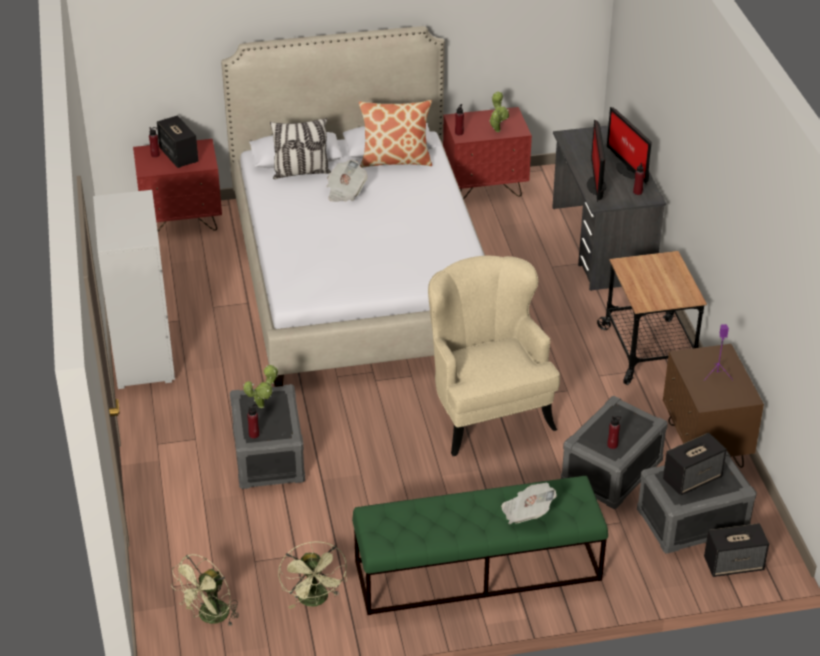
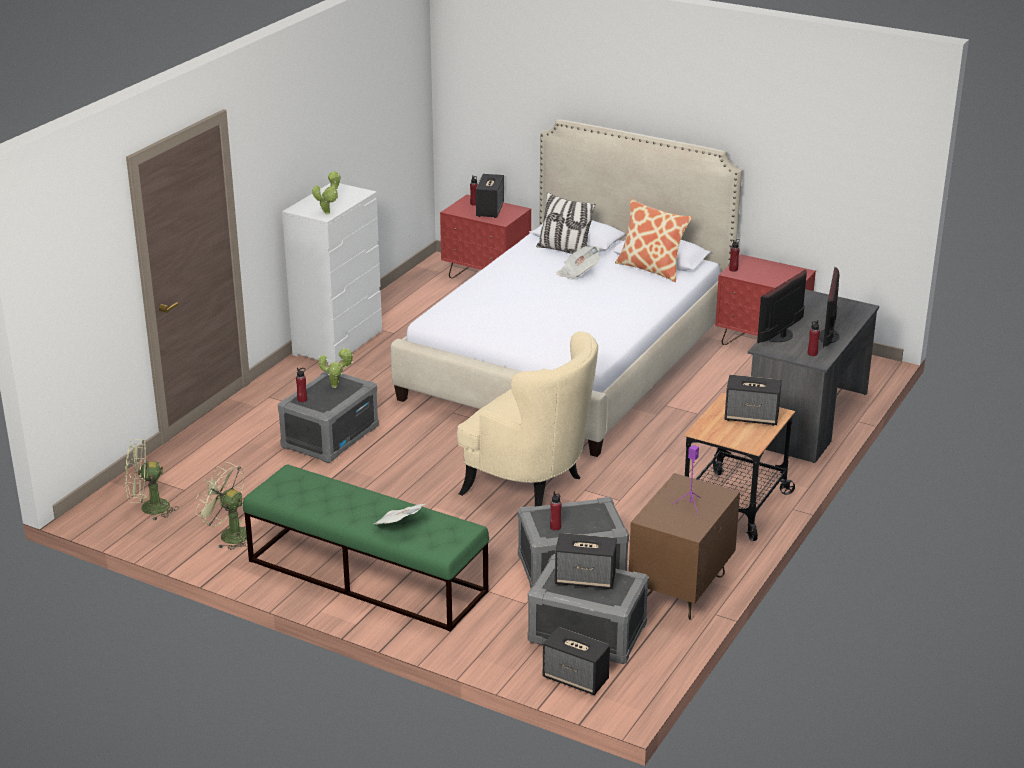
camera: 40 degrees right, 10 degrees down
green fan [278,541,347,609] -> green fan turned 90 degrees clockwise [196,462,248,550]
beige armchair [428,255,560,456] -> beige armchair turned 105 degrees clockwise [457,331,598,507]
potted plant [489,92,509,132] -> potted plant moved to [312,171,341,214]
none -> speaker [725,375,782,426]

